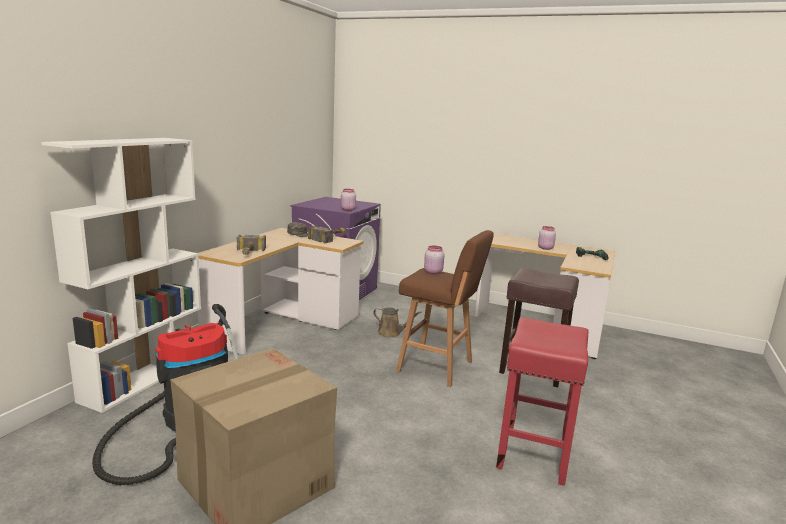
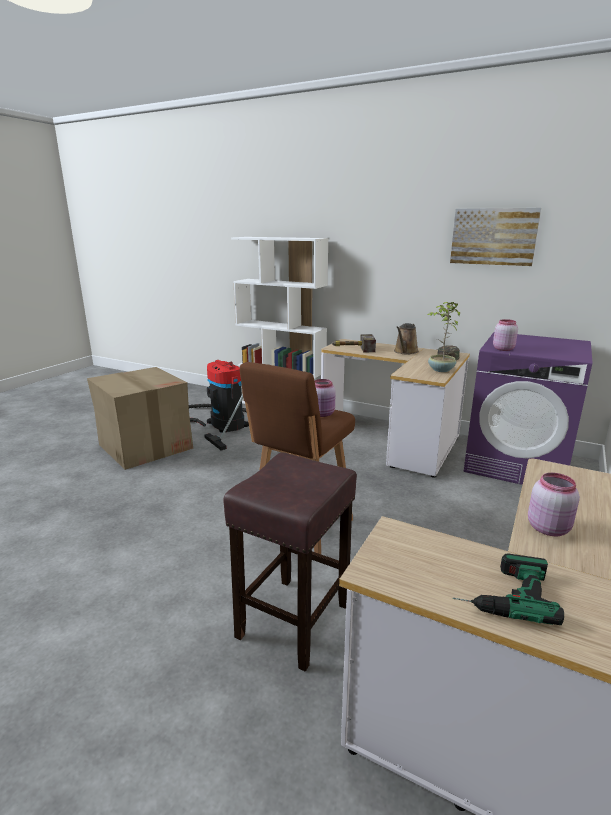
camera: 95 degrees right, 5 degrees up
hammer [308,226,345,243] -> potted plant [427,302,460,372]
brown watering can [373,307,421,338] -> brown watering can moved to [394,323,419,354]
red stool [496,317,589,486] -> none
none -> picture [450,208,541,266]

